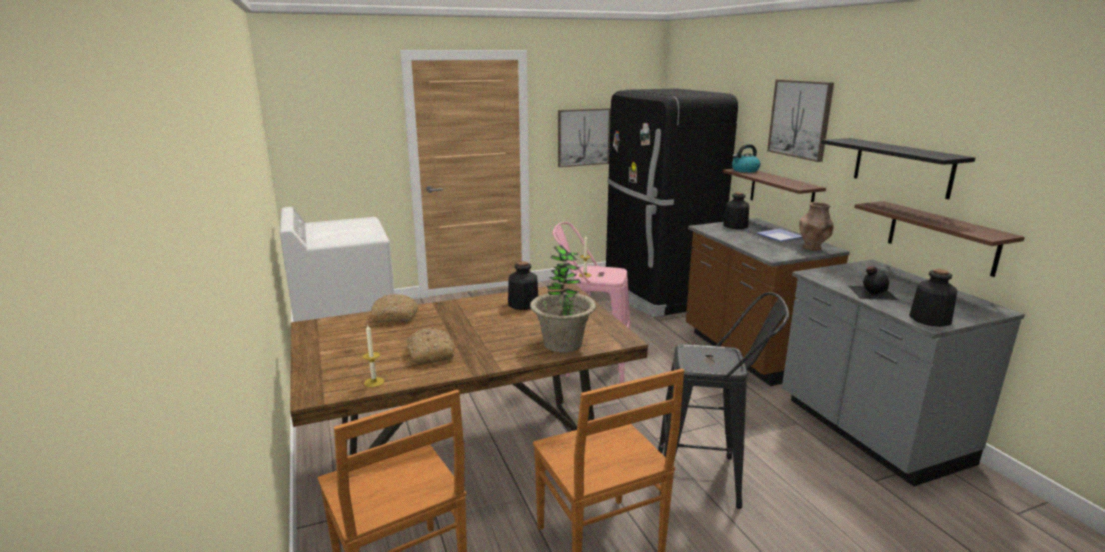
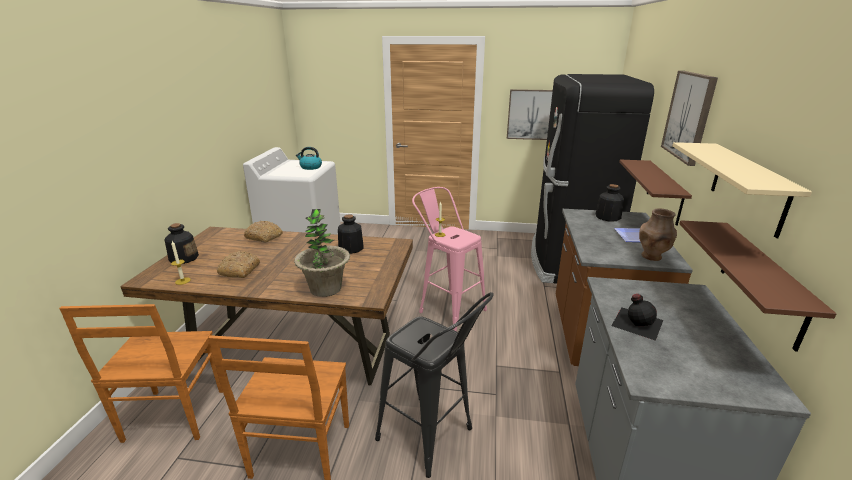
camera: 30 degrees right, 5 degrees up
kettle [732,144,761,173] -> kettle moved to [296,147,322,170]
black shelf [821,138,975,199] -> beige shelf [672,142,812,238]
bottle [909,269,957,327] -> bottle moved to [164,223,199,264]

